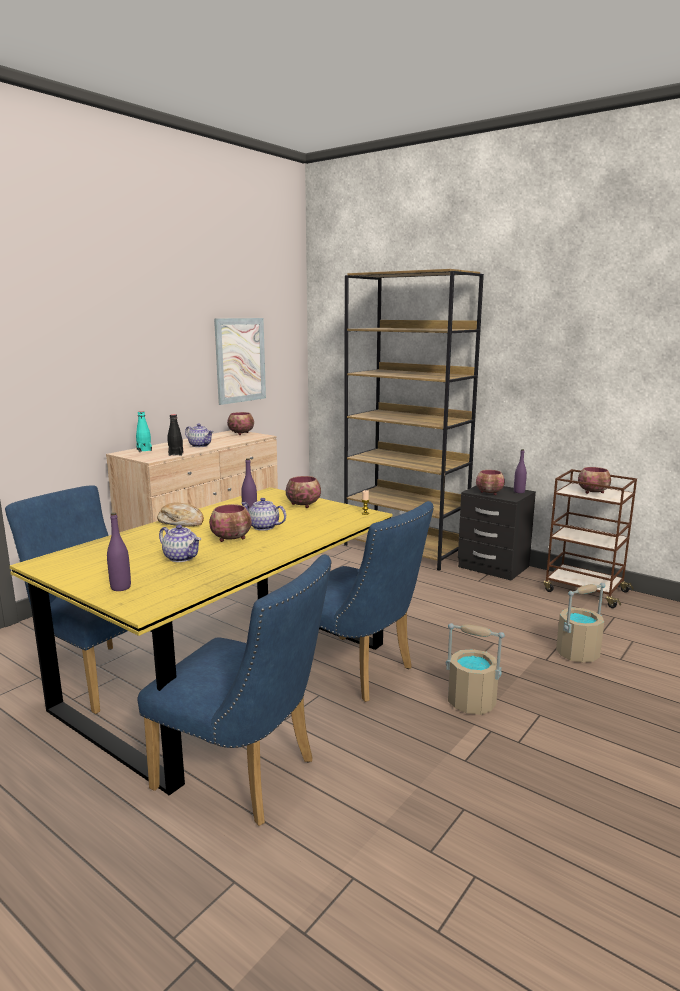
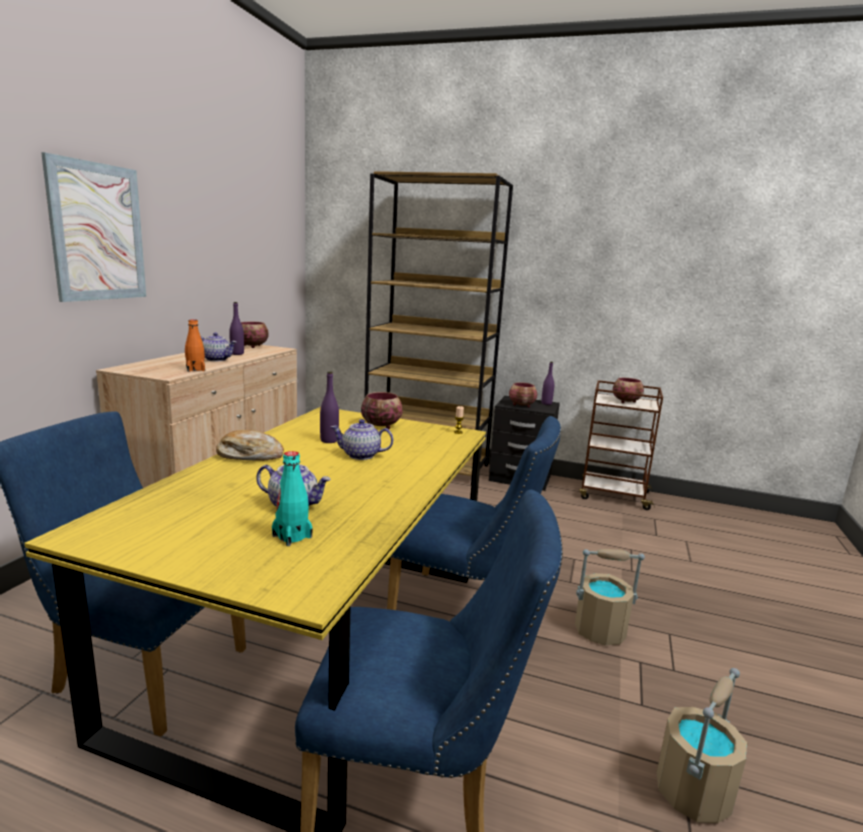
camera: 20 degrees left, 0 degrees up
purple bottle [107,512,131,591] -> purple bottle moved to [229,302,244,355]
turquoise bottle [136,411,152,452] -> turquoise bottle moved to [272,451,313,546]
black bottle [168,414,183,456] -> orange bottle [185,319,205,372]
bowl [209,504,251,542] -> none
picture [214,318,266,405] -> picture moved to [41,152,146,302]
beige bucket [556,583,605,663] -> beige bucket moved to [657,668,748,823]

